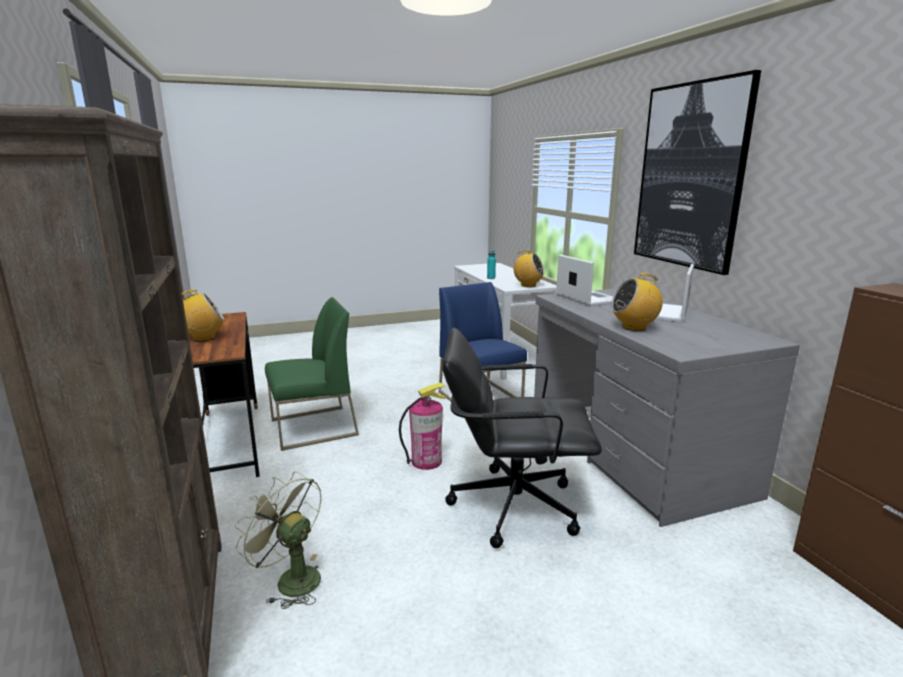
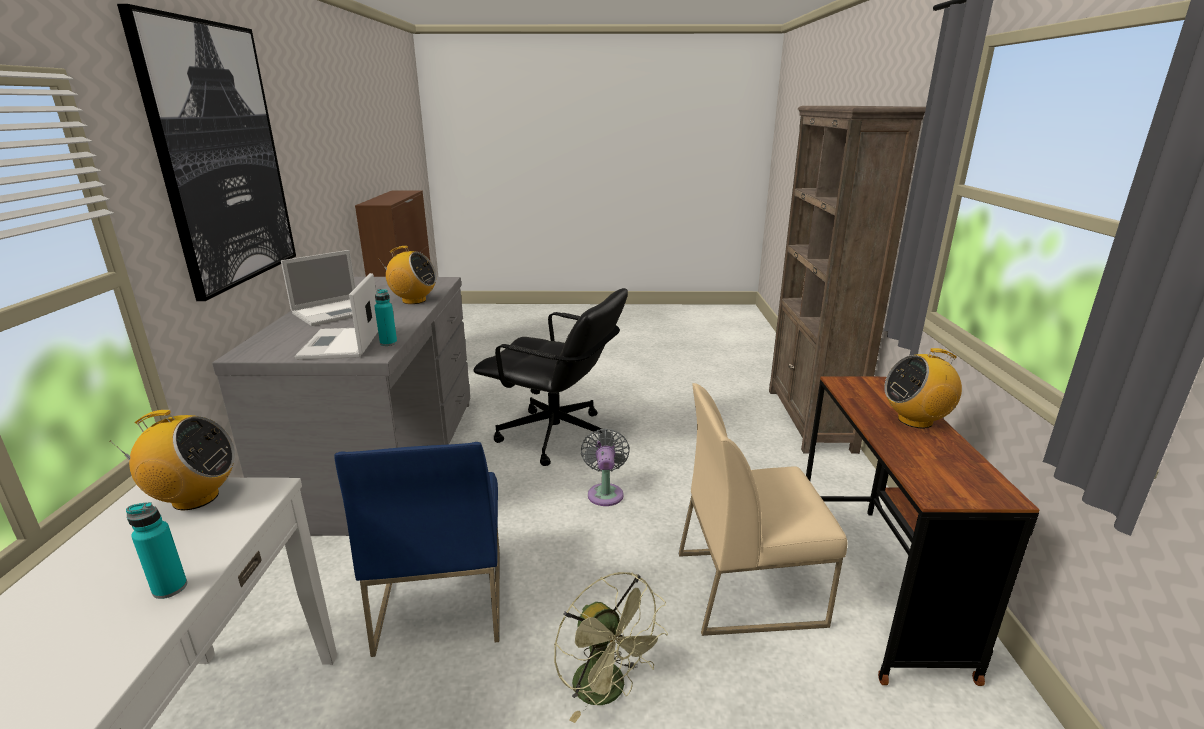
camera: 160 degrees left, 5 degrees up
green fan [235,471,321,609] -> green fan moved to [554,572,668,723]
green chair [265,297,359,451] -> beige chair [679,383,847,636]
fire extinguisher [399,383,447,470] -> grey fan [581,428,630,506]
radio [512,250,545,287] -> radio turned 135 degrees clockwise [109,410,235,510]
none -> turquoise bottle [374,289,397,346]

